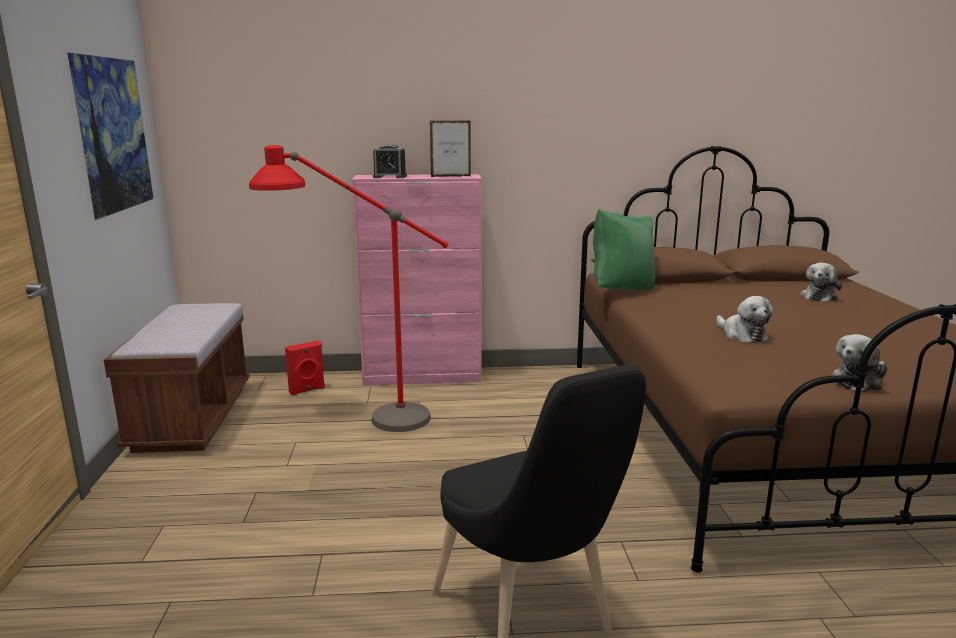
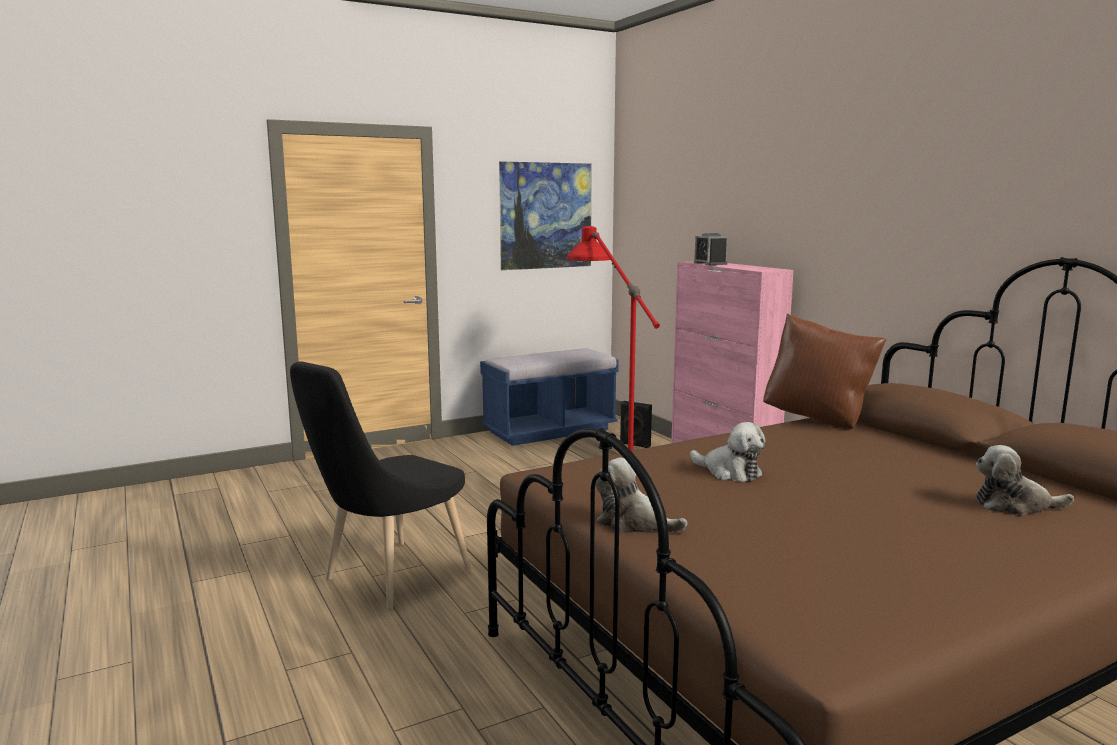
camera: 65 degrees right, 5 degrees down
brown bench [104,303,250,453] -> blue bench [480,348,619,446]
red speaker [285,341,325,396] -> black speaker [620,401,652,448]
picture frame [430,120,471,177] -> none
green pillow [593,209,655,290] -> brown pillow [763,313,887,429]
plush toy [716,296,773,343] -> plush toy turned 90 degrees counterclockwise [690,422,766,482]

